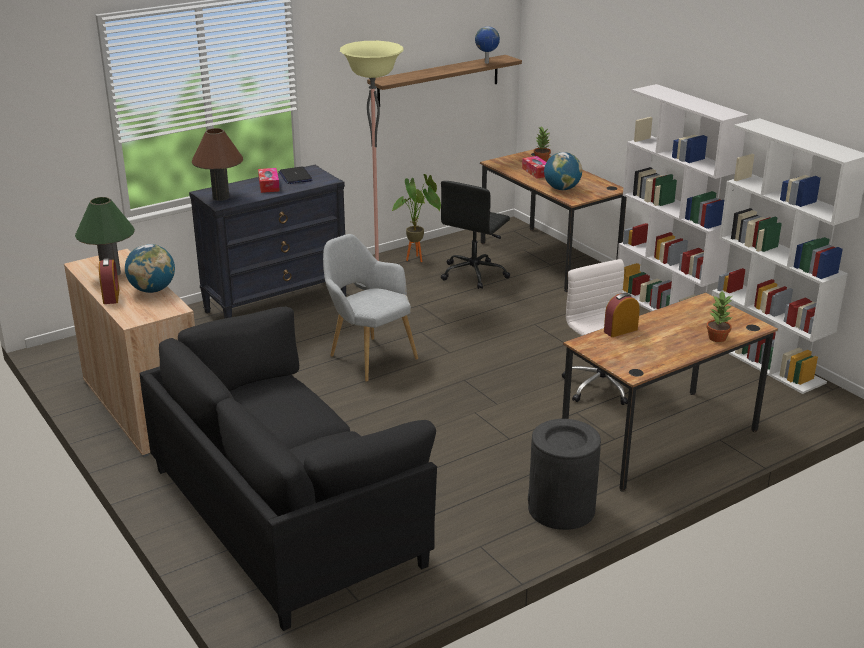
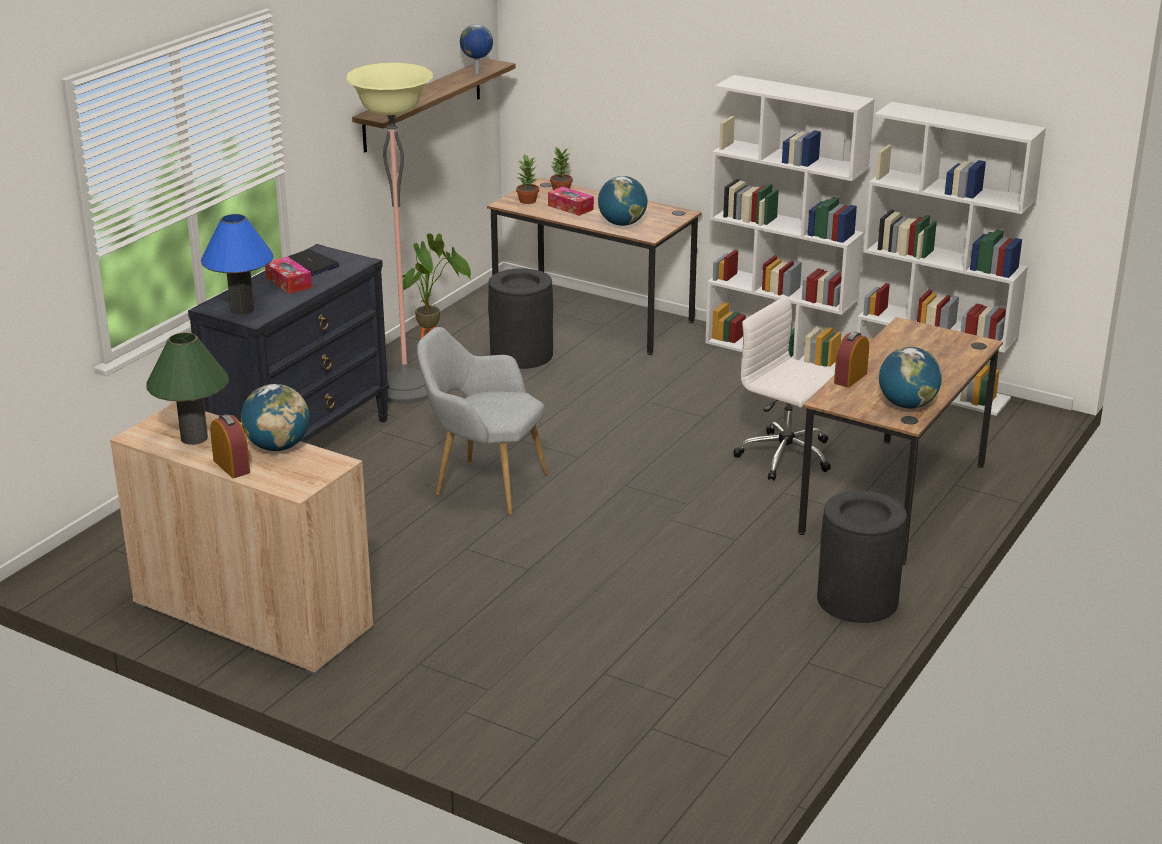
camera: 25 degrees left, 0 degrees up
black sofa [139,307,437,631] -> none
brown table lamp [192,128,243,201] -> blue table lamp [201,214,274,315]
black office chair [441,181,510,289] -> black trash can [488,268,553,369]
potted plant [707,292,733,342] -> potted plant moved to [516,155,539,204]
none -> globe [879,347,942,409]

